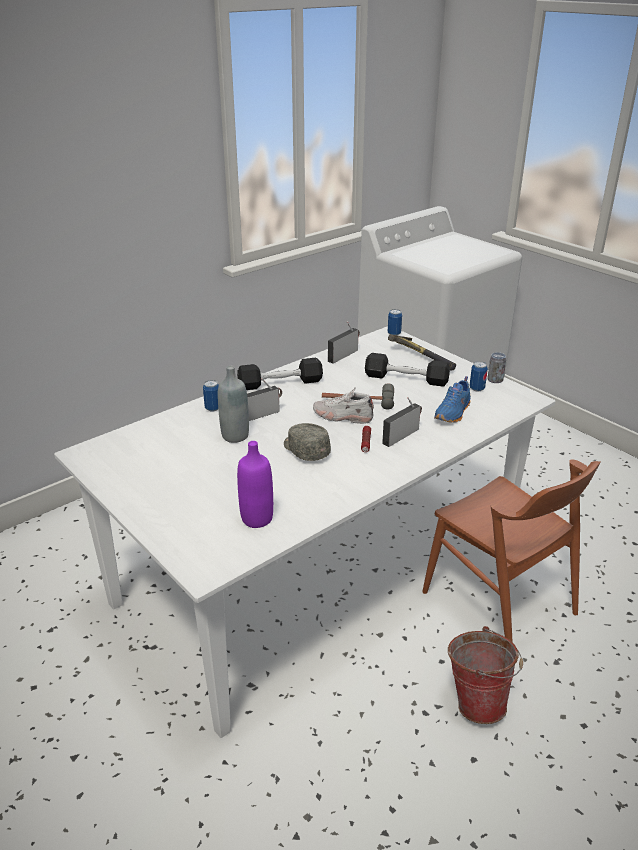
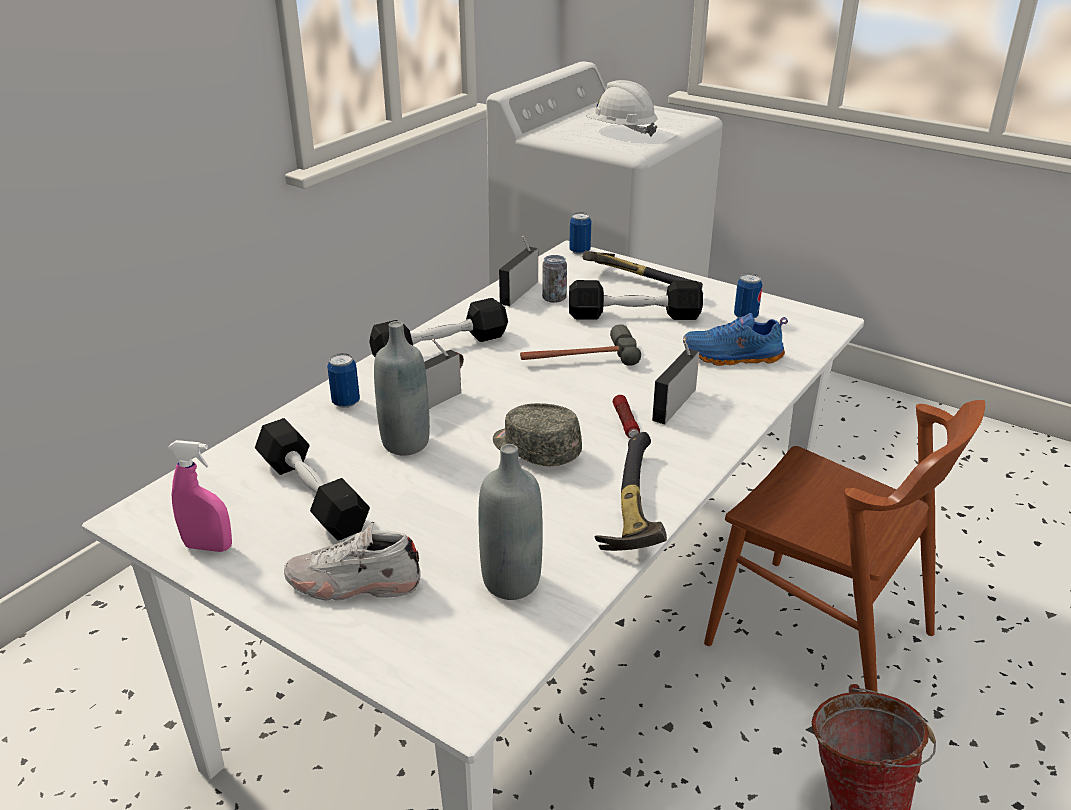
camera: 15 degrees left, 0 degrees up
purple bottle [237,441,273,528] -> grey bottle [479,444,543,600]
white shoe [313,388,374,424] -> white shoe moved to [284,522,420,600]
blue shoe [434,376,471,423] -> blue shoe turned 75 degrees clockwise [683,313,788,366]
can [487,352,506,383] -> can moved to [542,255,567,303]
none -> pink spray bottle [168,440,232,552]
none -> black dumbbell [255,418,370,541]
none -> white hard hat [586,80,658,137]
none -> hammer [594,432,667,551]

